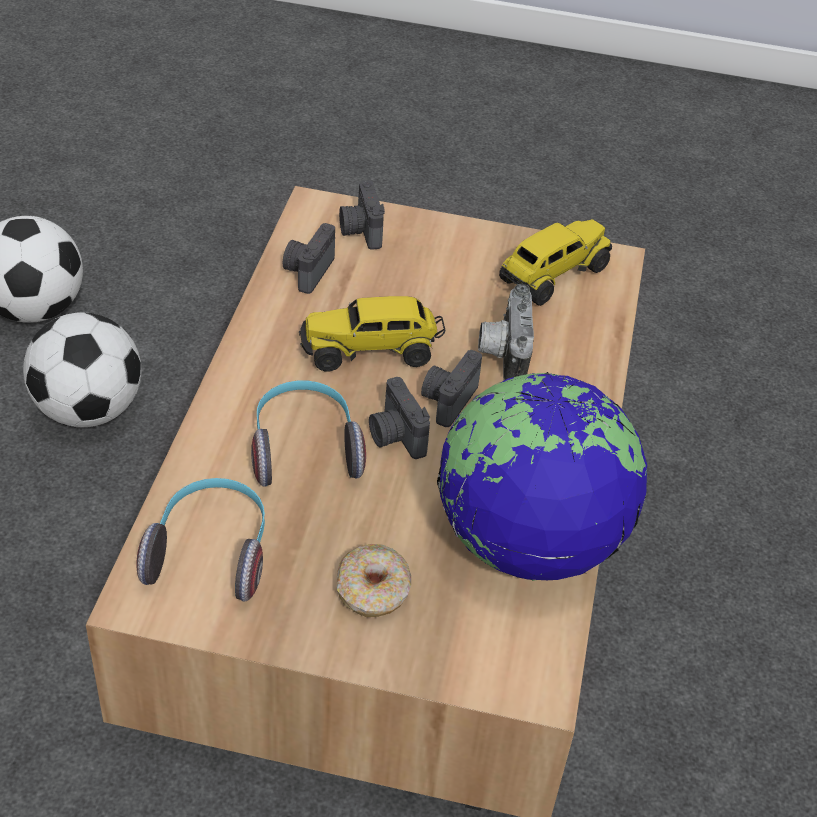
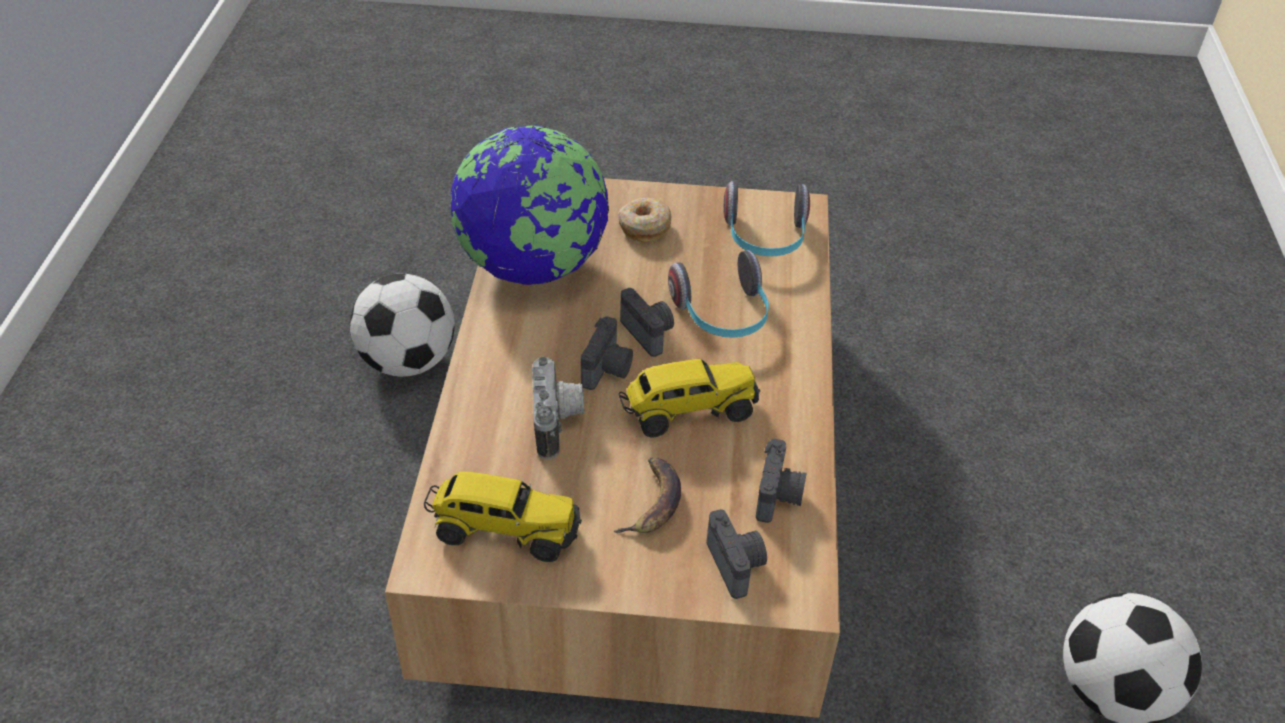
camera: 175 degrees right, 0 degrees up
football [23,312,142,427] -> football moved to [350,274,455,377]
toy truck [499,219,612,306] -> toy truck turned 120 degrees counterclockwise [424,471,582,562]
none -> banana [613,458,681,533]

